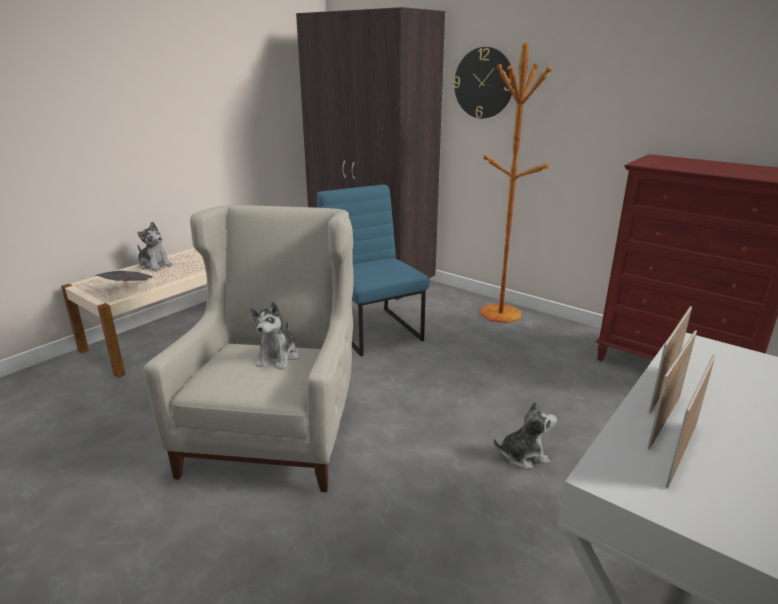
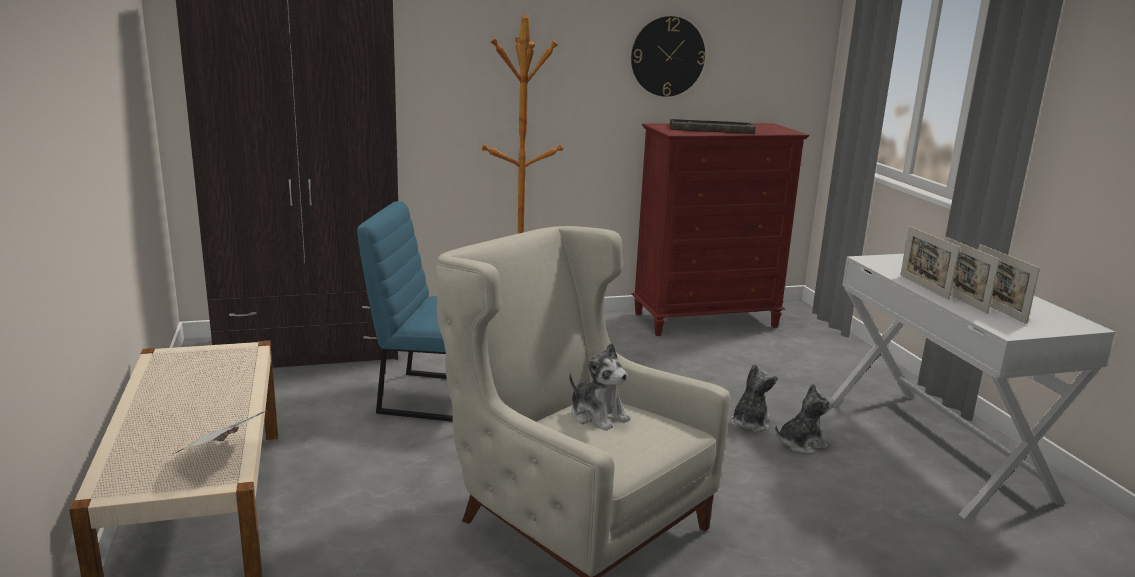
camera: 55 degrees left, 5 degrees down
plush toy [137,222,173,271] -> plush toy moved to [775,383,834,454]
wall clock [453,47,513,118] -> wall clock moved to [631,16,706,97]
none -> keyboard [670,119,755,134]

